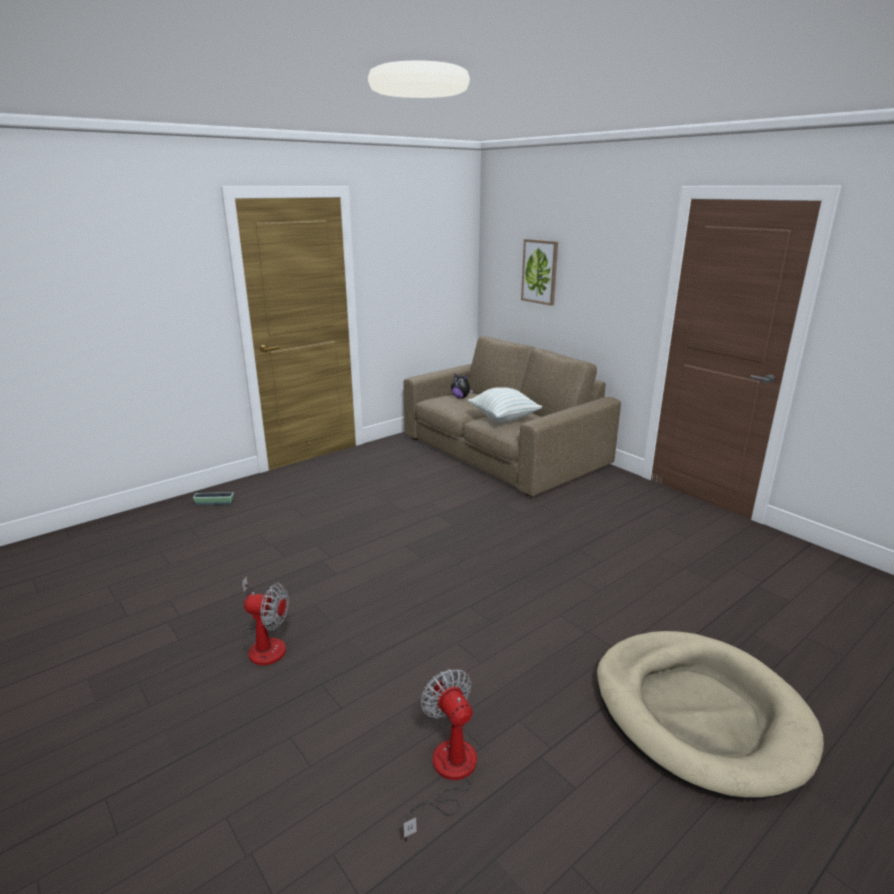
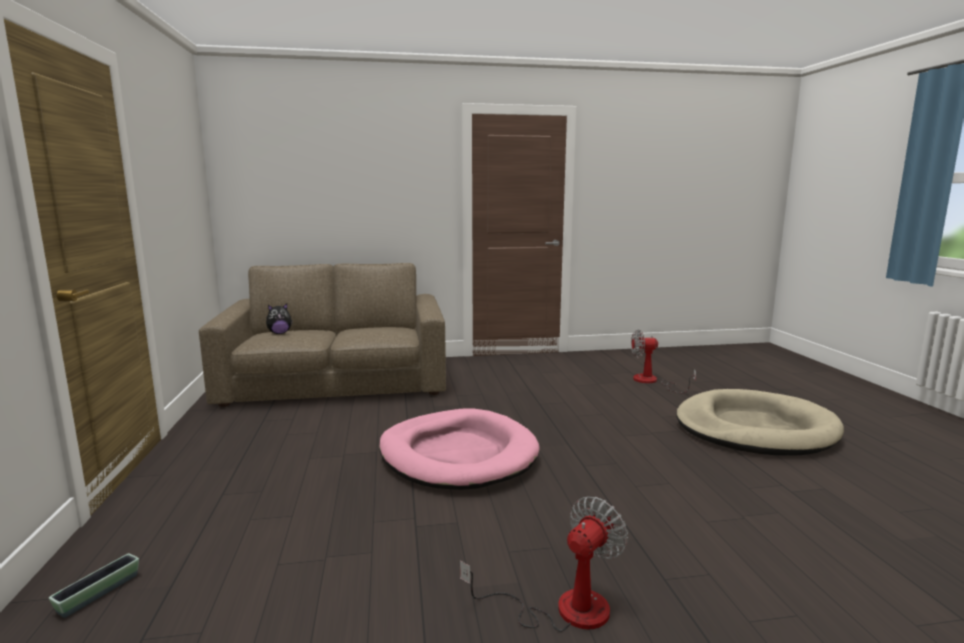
camera: 60 degrees left, 10 degrees down
fan [403,669,477,842] -> fan moved to [631,329,696,393]
pillow [468,387,542,423] -> none
picture [521,239,558,306] -> none
none -> pink dog bed [379,408,539,490]

